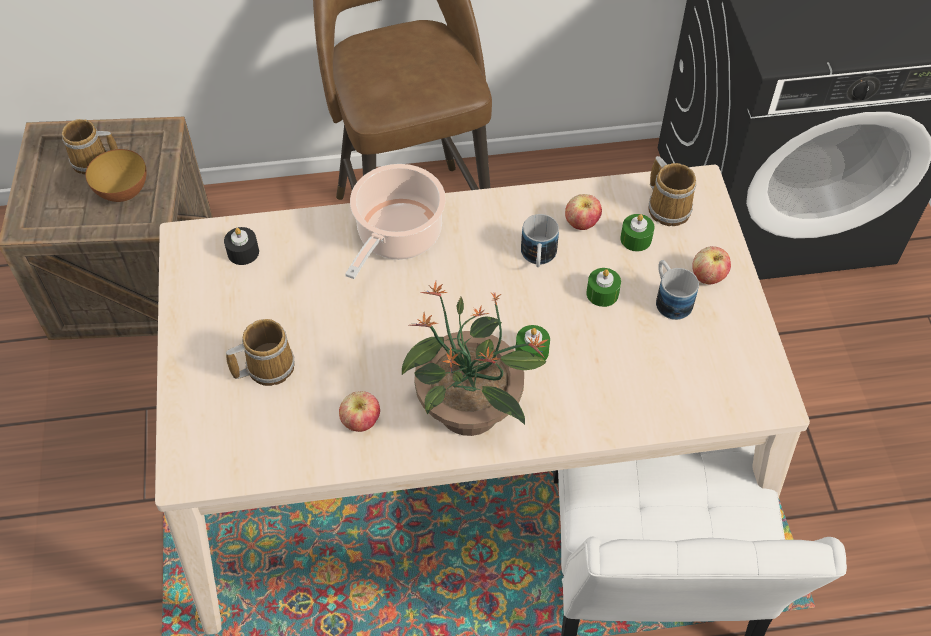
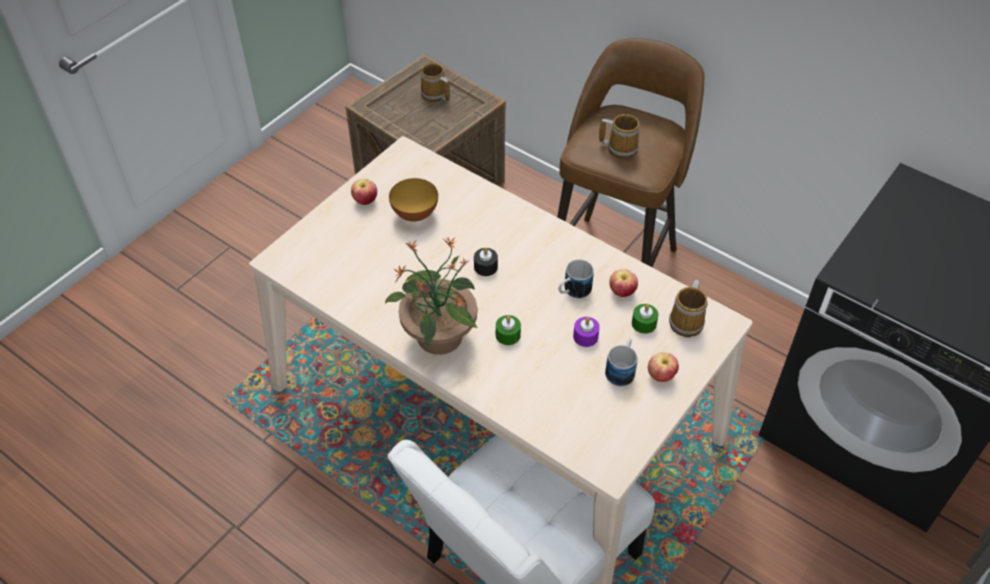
camera: 45 degrees right, 5 degrees down
bowl [86,149,147,202] -> bowl moved to [389,178,438,221]
black candle [224,227,259,265] -> black candle moved to [474,247,498,276]
mug [226,319,295,386] -> mug moved to [599,114,640,159]
apple [339,391,380,432] -> apple moved to [351,179,377,205]
cooking pot [345,164,446,279] -> none
green candle [586,268,621,307] -> purple candle [573,317,600,347]

